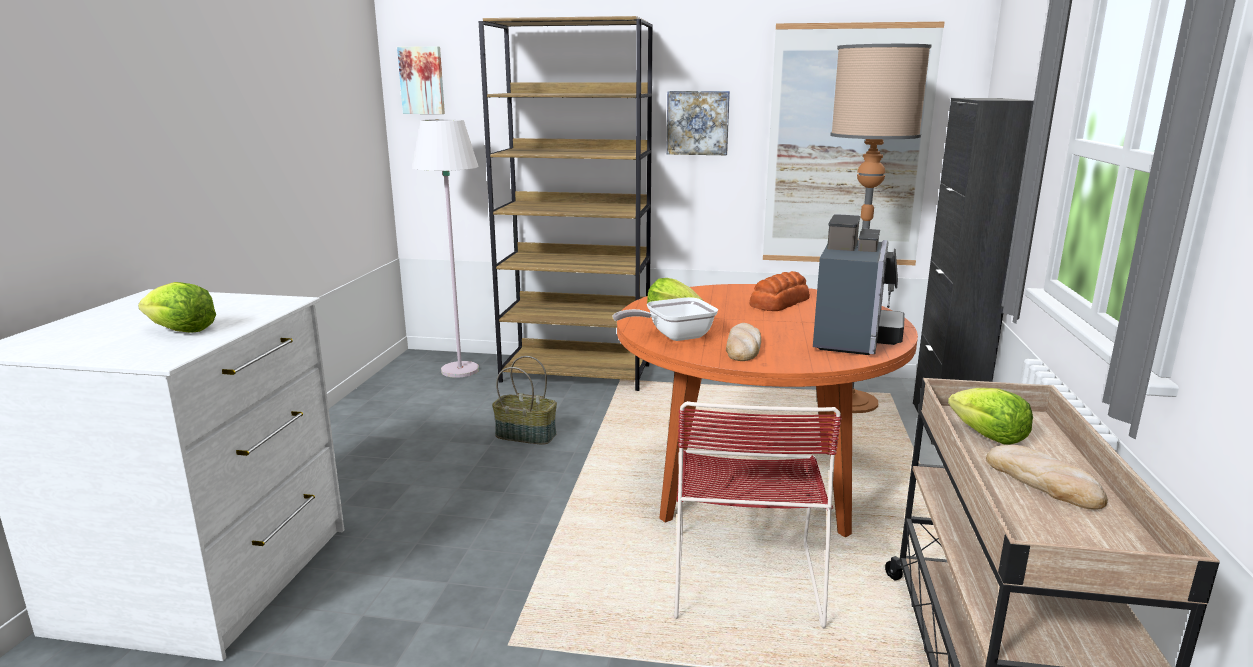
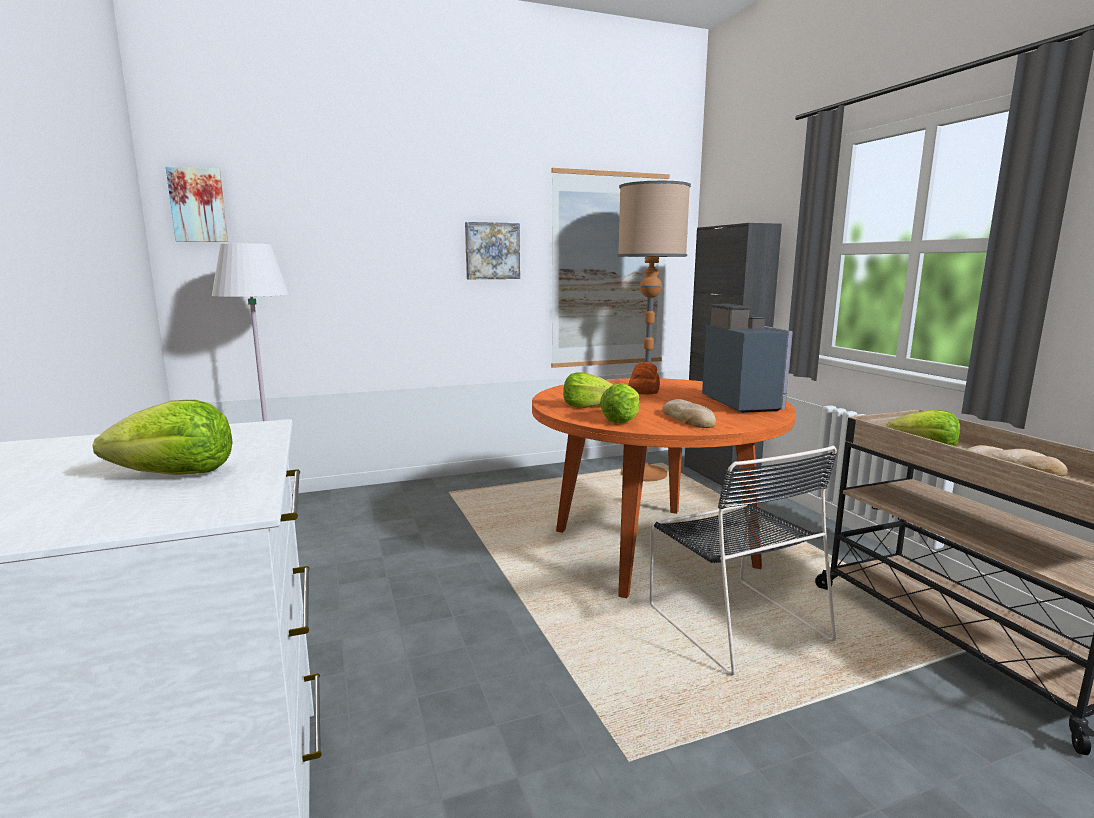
camera: 30 degrees left, 5 degrees down
brown bookcase [479,16,653,391] -> none
basket [492,356,557,445] -> none
frying pan [612,297,718,341] -> lettuce [600,384,639,423]
red chair [674,401,842,628] -> black chair [650,446,837,675]

